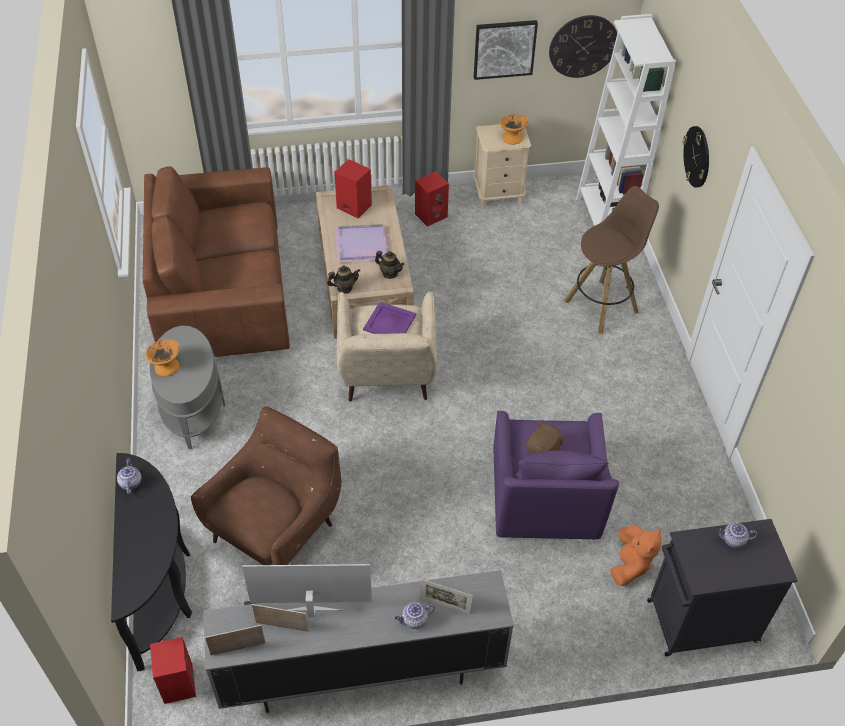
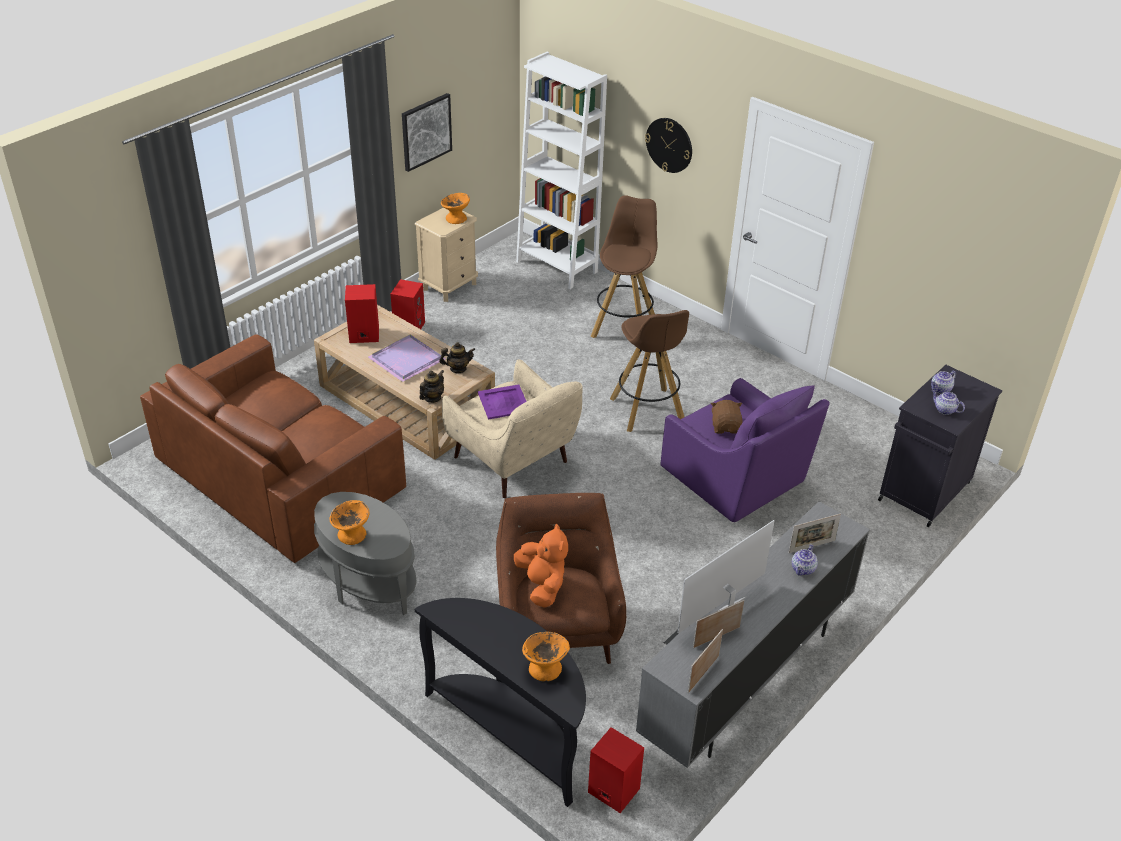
camera: 40 degrees left, 10 degrees down
teapot [117,458,142,494] -> teapot moved to [932,389,965,415]
wall clock [549,15,617,78] -> none
orange plush toy [611,525,662,586] -> orange plush toy moved to [514,524,568,607]
none -> orange bowl [522,632,570,681]
none -> brown stool [610,310,689,432]

